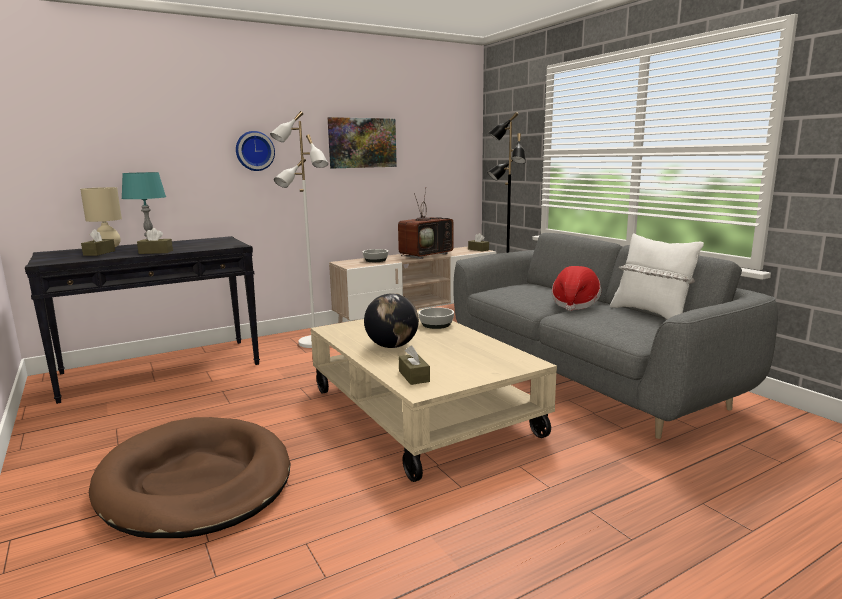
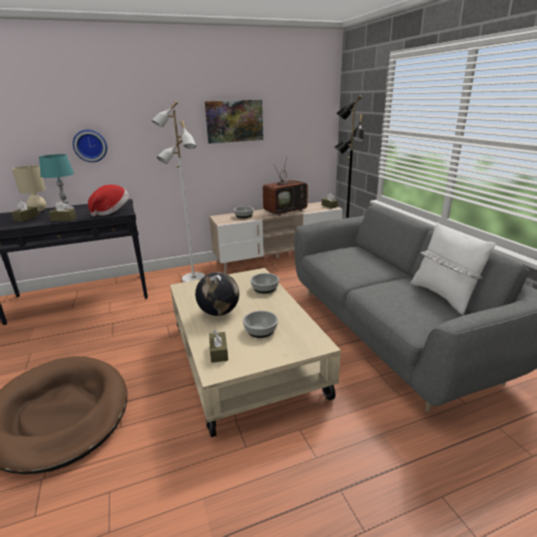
camera: 10 degrees right, 10 degrees up
wall clock [236,131,275,171] -> wall clock moved to [73,130,107,162]
hat [552,266,601,311] -> hat moved to [88,184,129,217]
none -> bowl [243,311,278,338]

